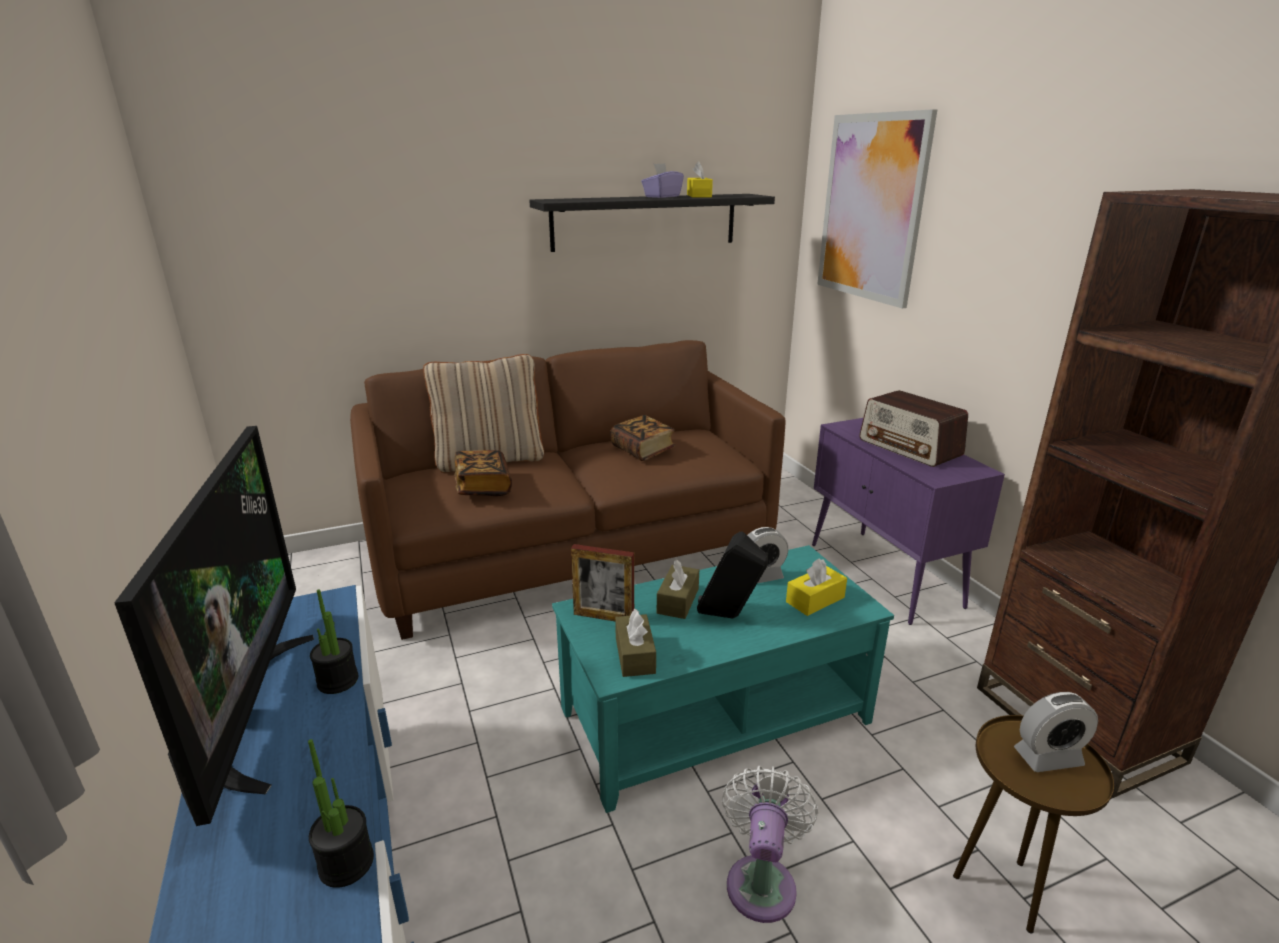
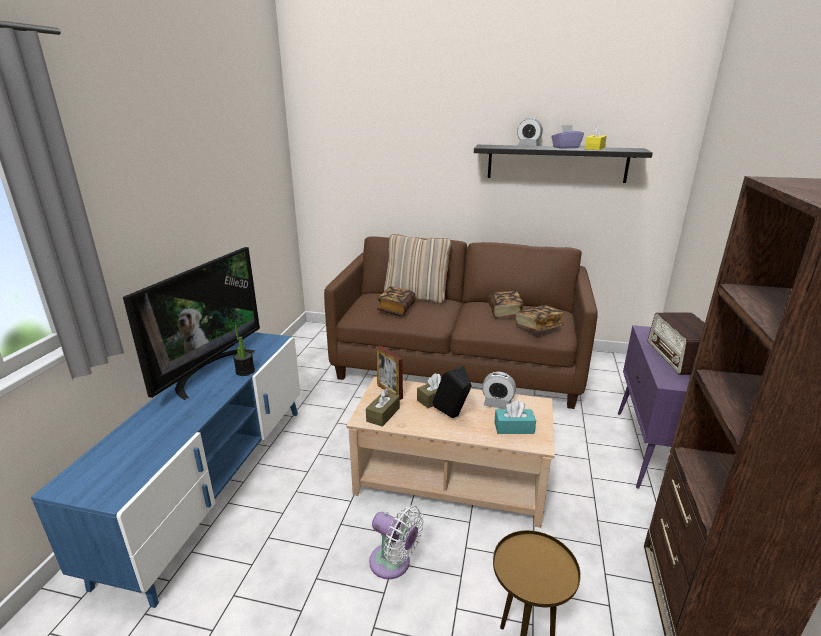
camera: 35 degrees right, 0 degrees up
potted plant [308,739,374,888] -> none
turquoise coffee table [552,545,894,813] -> beige coffee table [346,377,555,528]
white fan [722,766,818,923] -> white fan turned 75 degrees clockwise [369,505,424,579]
yellow tissue box [786,558,847,616] -> turquoise tissue box [495,401,536,434]
picture [817,109,937,308] -> none
alarm clock [1014,692,1098,772] -> alarm clock moved to [517,118,543,146]
none -> book [515,305,564,332]

